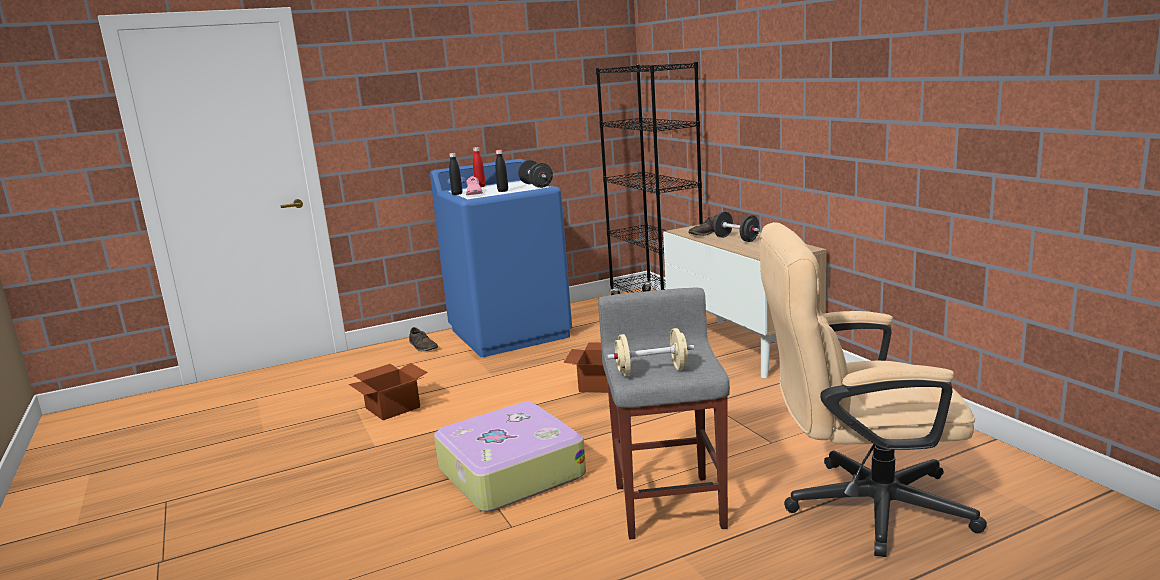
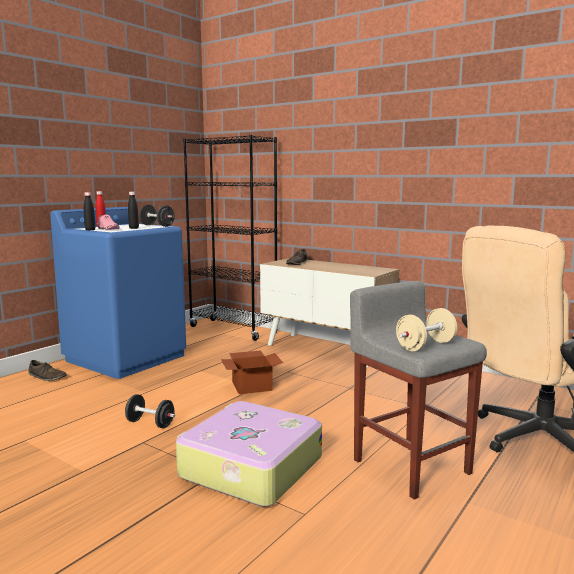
camera: 30 degrees left, 5 degrees down
cardboard box [349,363,428,420] -> none
black dumbbell [713,212,759,242] -> black dumbbell moved to [125,394,175,428]

